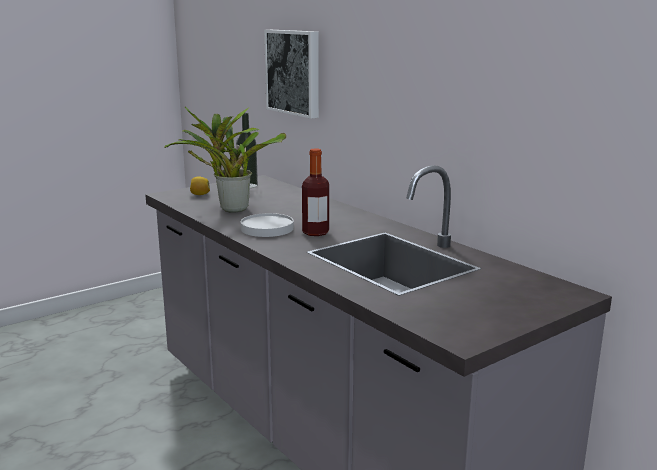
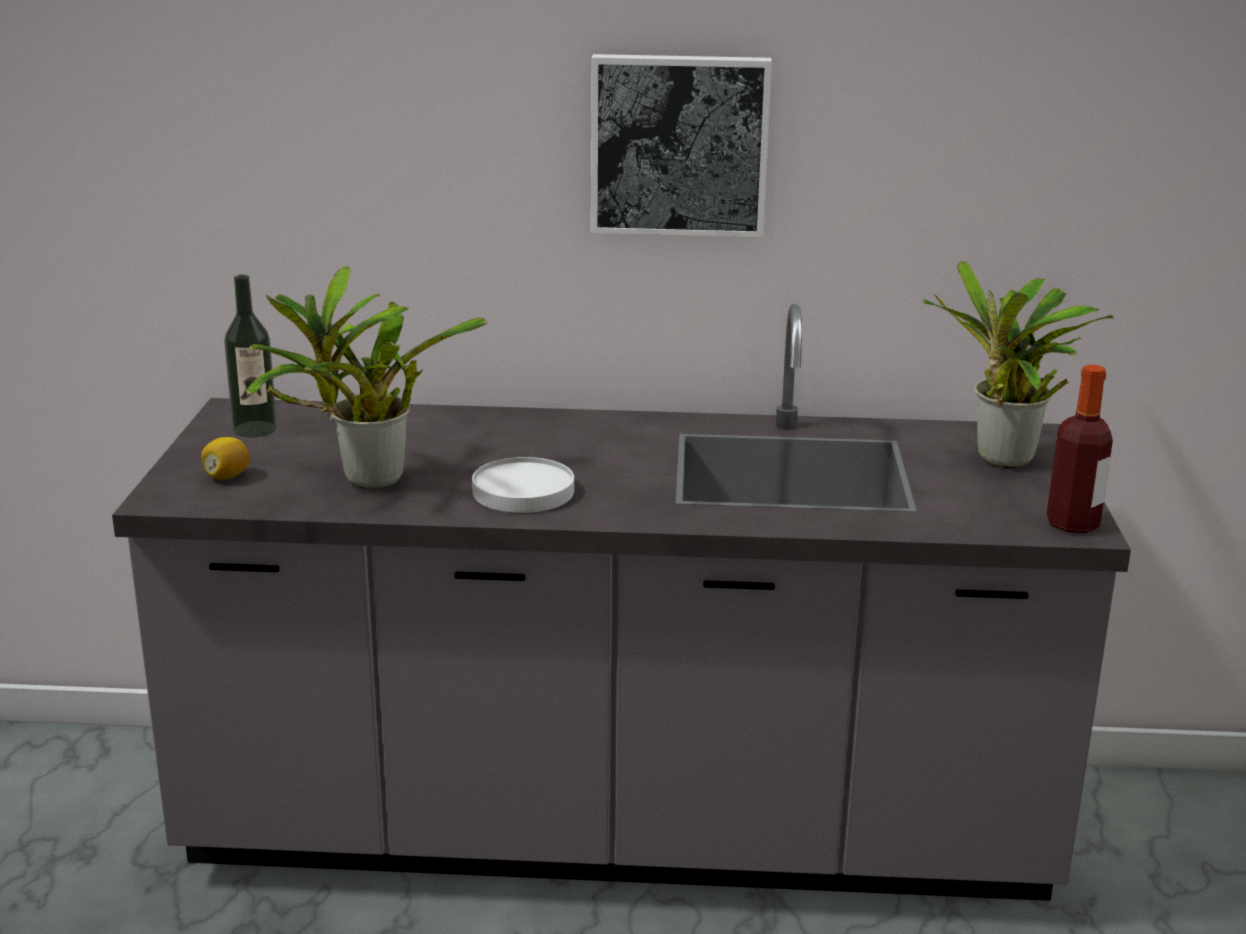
camera: 50 degrees left, 5 degrees up
picture [264,30,319,119] -> picture moved to [591,54,772,238]
bottle [302,148,329,236] -> bottle moved to [1047,365,1113,533]
none -> potted plant [922,261,1114,468]

